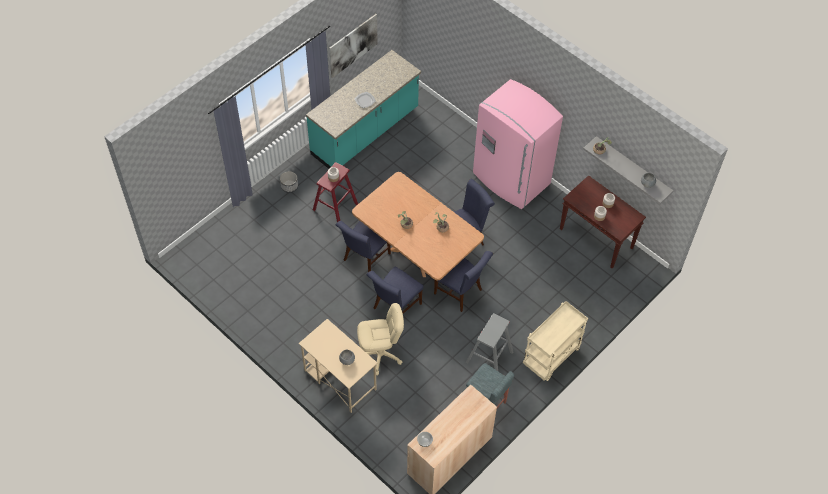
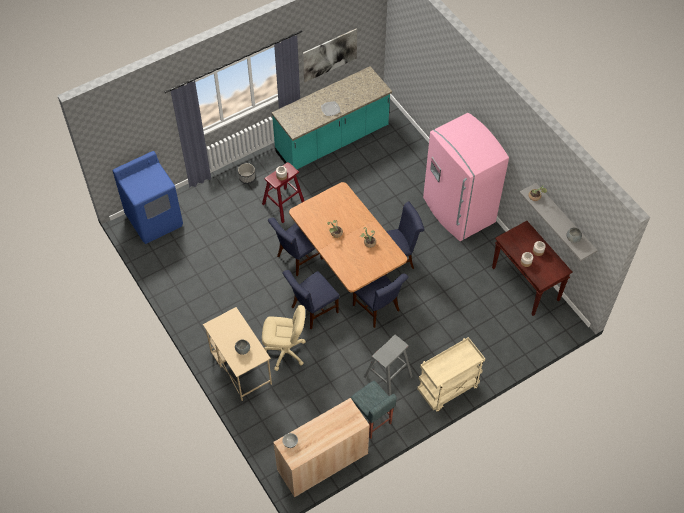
camera: 15 degrees right, 0 degrees up
none -> blue washing machine [113,151,183,244]

